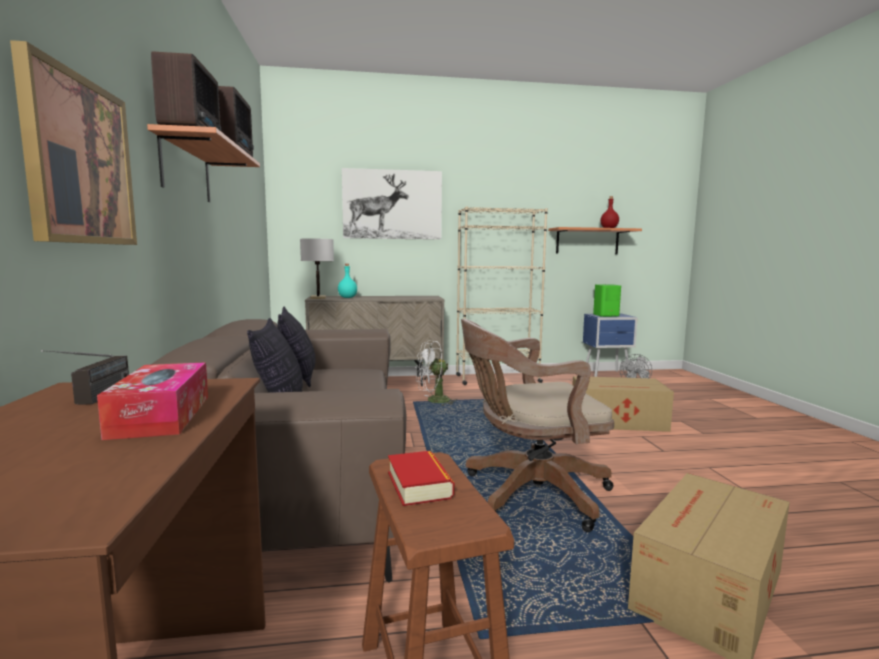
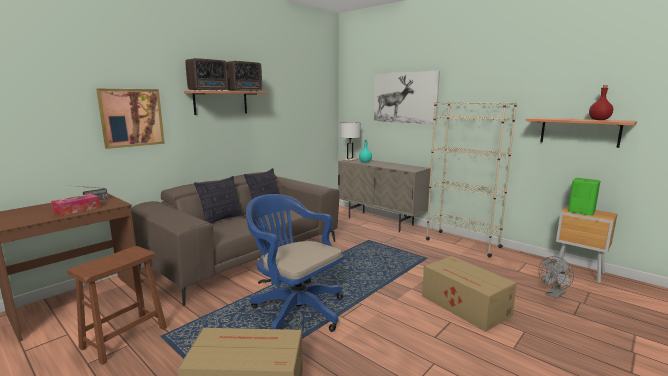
camera: 50 degrees right, 5 degrees up
book [388,451,454,506] -> none
white fan [415,341,457,406] -> none
brown office chair [461,319,614,532] -> blue office chair [246,194,343,332]
blue nightstand [583,314,638,377] -> brown nightstand [555,205,617,283]

